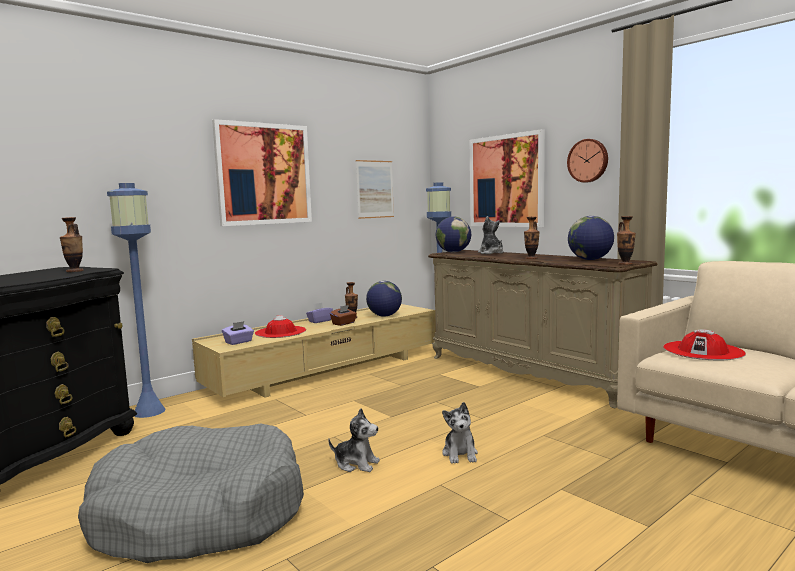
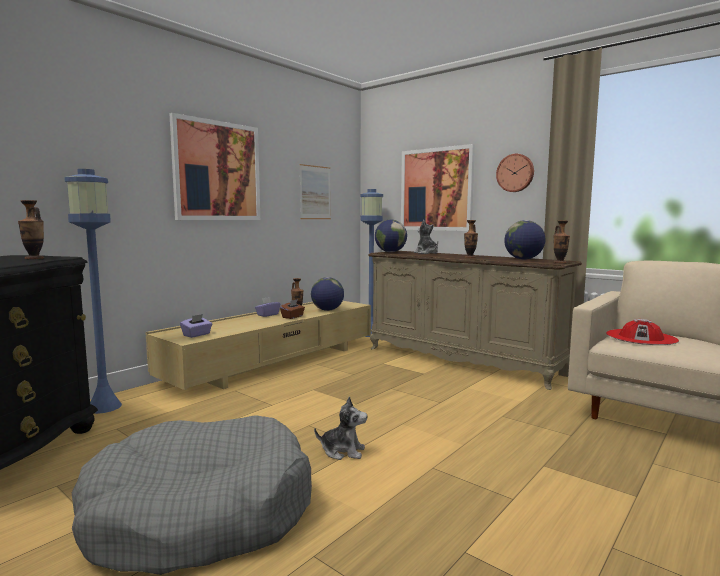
camera: 10 degrees left, 0 degrees up
red hat [255,315,306,338] -> none
plush toy [442,402,478,464] -> none

